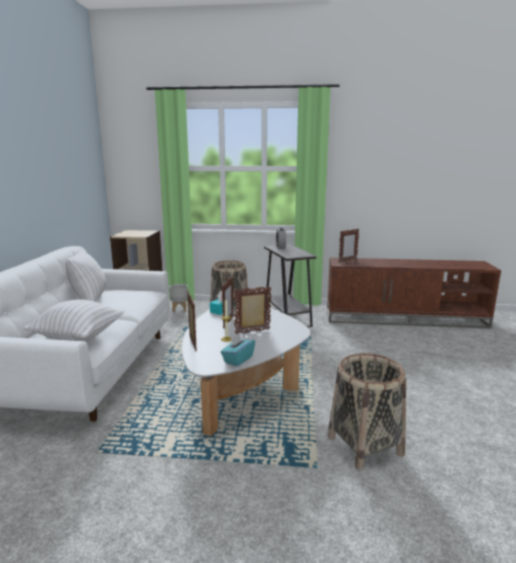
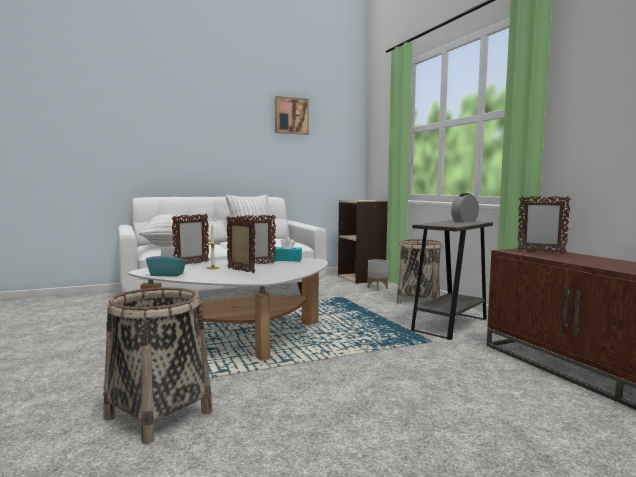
camera: 60 degrees right, 10 degrees down
none -> picture [275,96,309,135]

